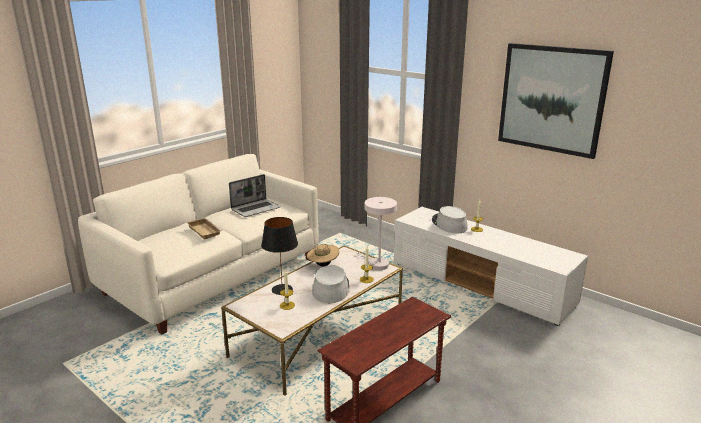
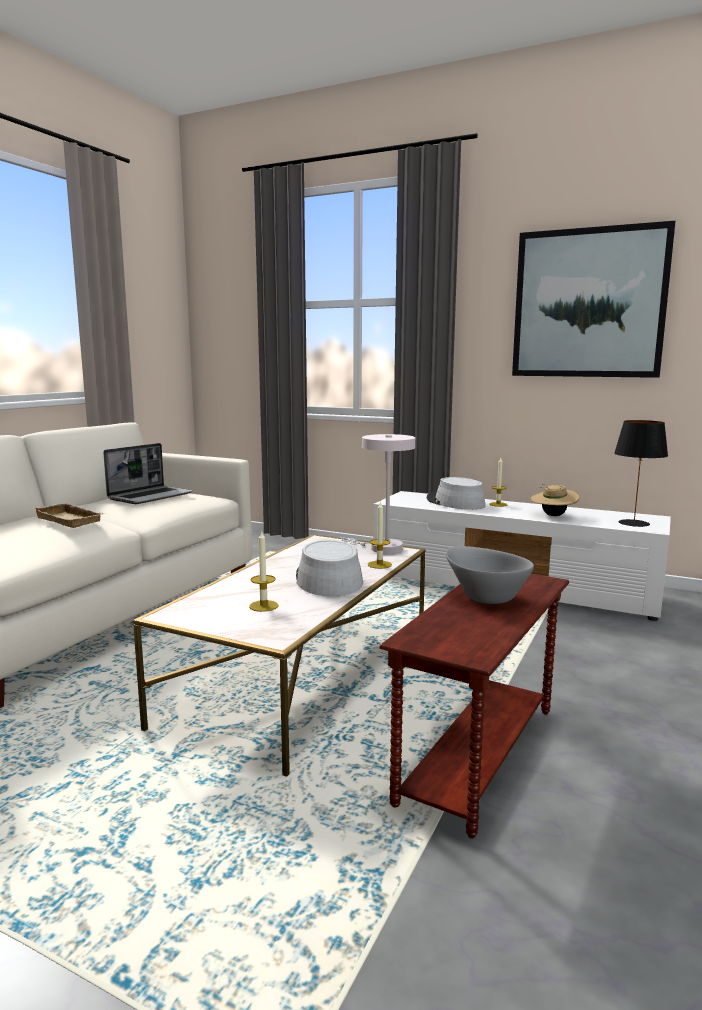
camera: 15 degrees left, 10 degrees down
black table lamp [261,217,298,295] -> black table lamp moved to [614,420,668,527]
beige hat [307,242,339,267] -> beige hat moved to [530,484,579,516]
none -> grey bowl [446,546,534,604]

